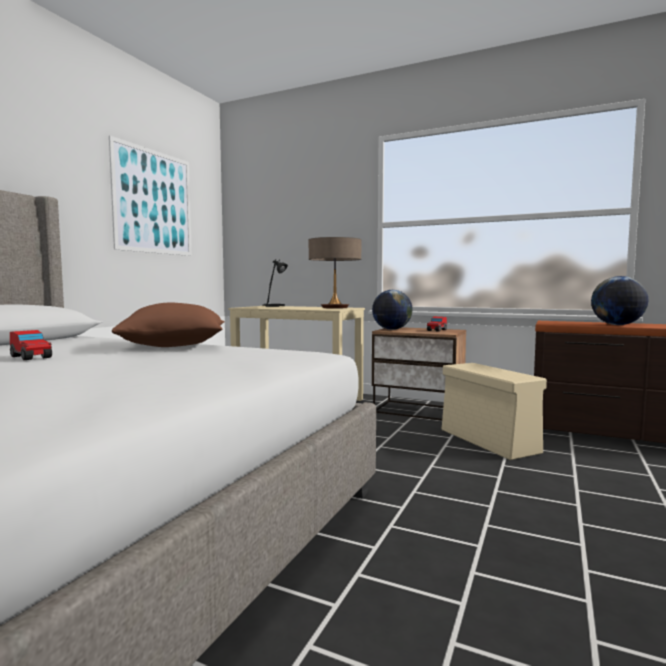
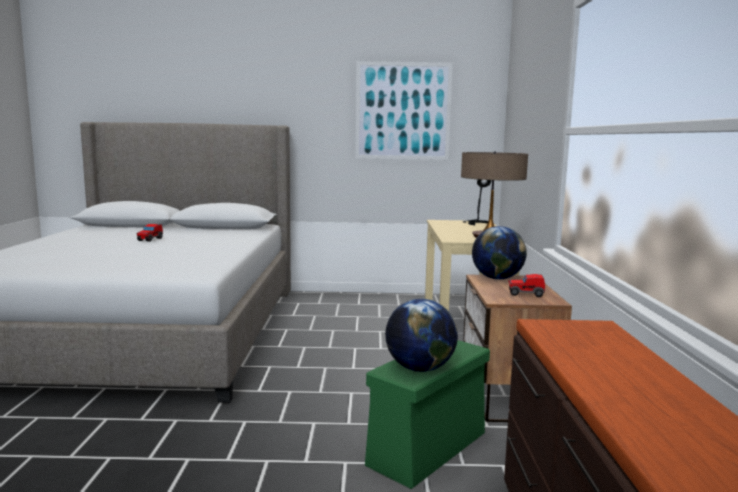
camera: 65 degrees right, 5 degrees up
brown pillow [112,303,225,347] -> none
beige storage box [442,363,547,460] -> green storage box [365,340,490,489]
globe [591,276,648,325] -> globe moved to [385,299,458,372]

